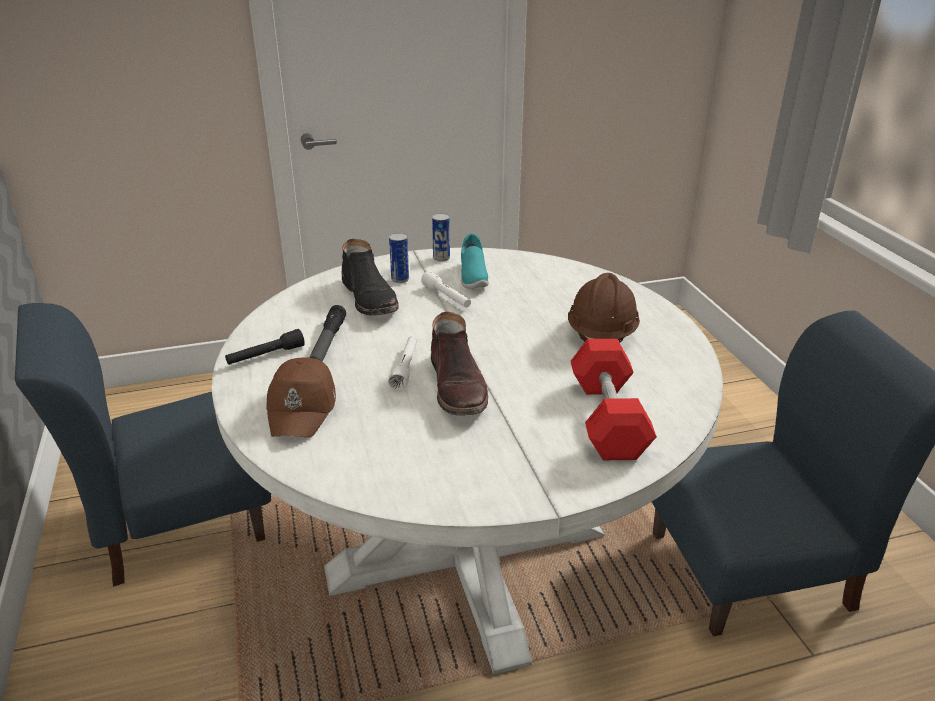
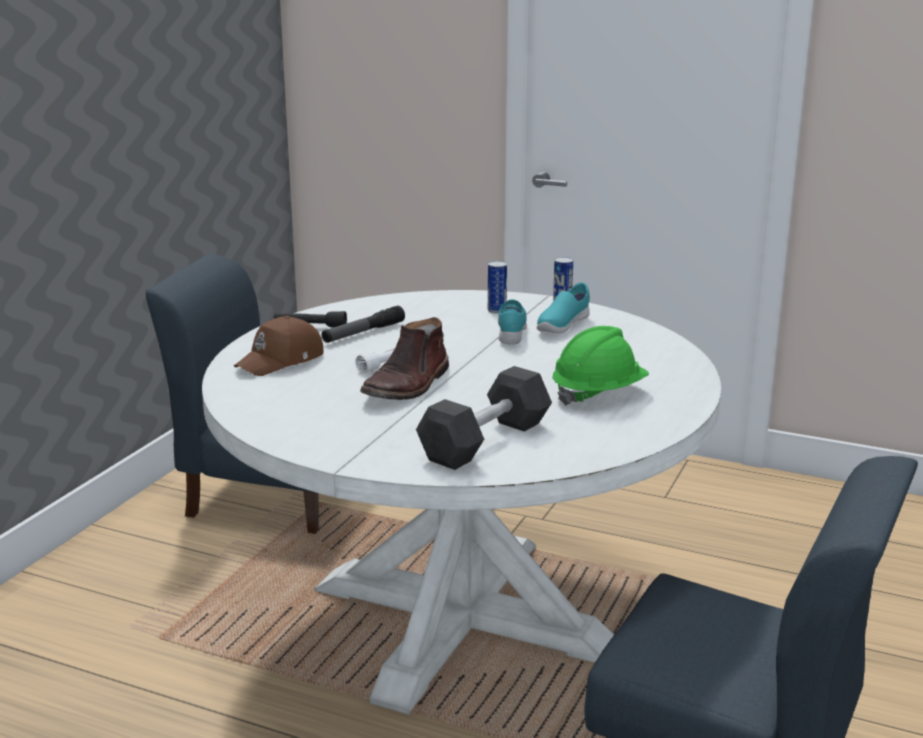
camera: 40 degrees right, 10 degrees down
black boot [341,239,399,315] -> none
white flashlight [421,271,471,308] -> turquoise shoe [498,300,527,345]
brown hard hat [568,273,640,343] -> green hard hat [553,326,649,406]
red dumbbell [571,339,657,460] -> grey dumbbell [416,366,552,470]

